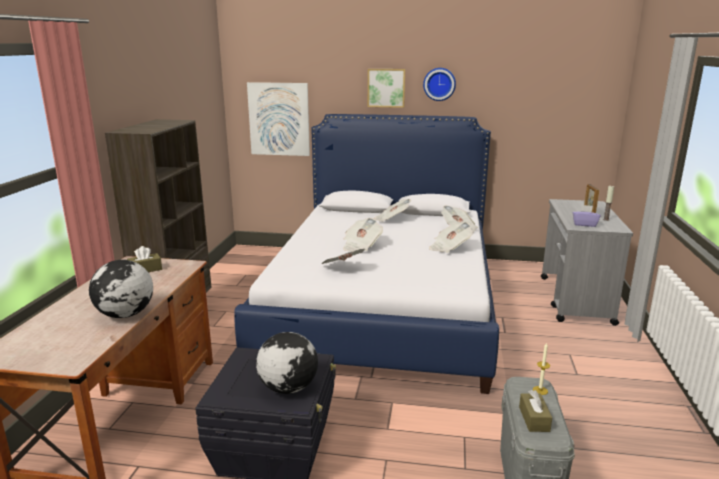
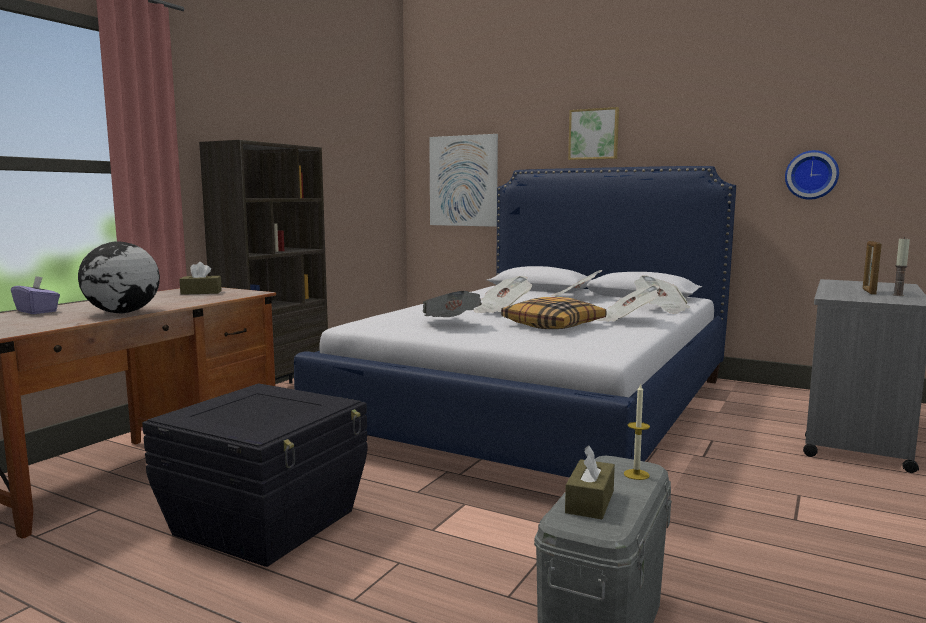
camera: 20 degrees right, 10 degrees down
globe [256,332,318,394] -> none
wall clock [423,68,456,101] -> wall clock moved to [785,150,839,200]
purple tissue box [573,205,601,227] -> purple tissue box moved to [11,276,60,314]
none -> pillow [501,297,607,329]

